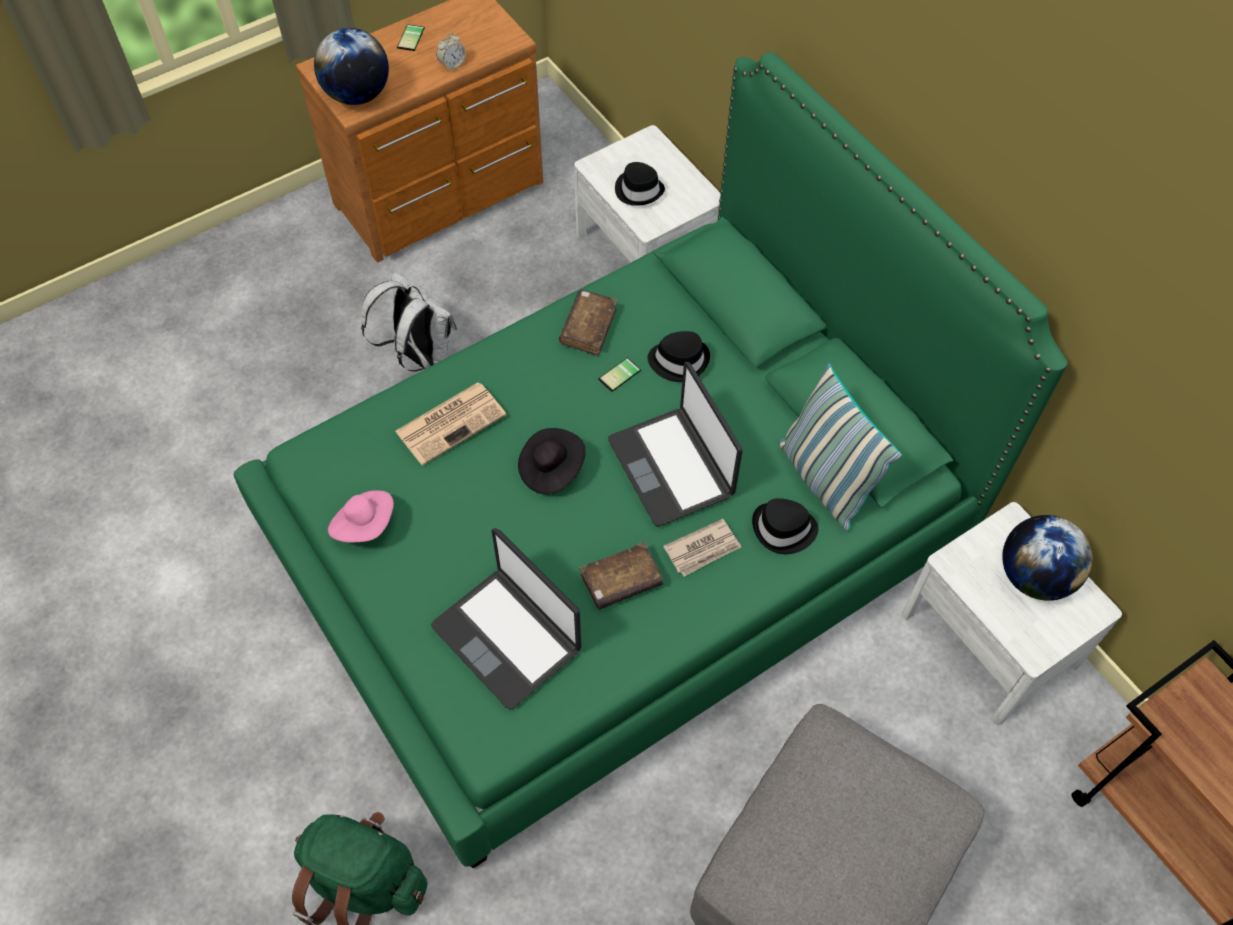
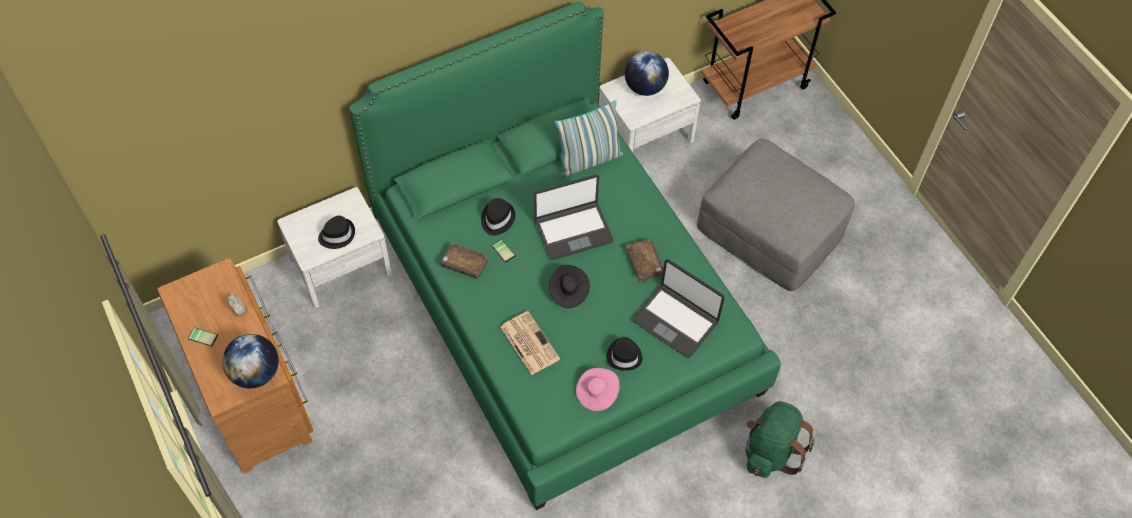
camera: 85 degrees left, 0 degrees up
white backpack [361,272,457,372] -> none
laptop [431,528,581,709] -> laptop turned 75 degrees clockwise [633,259,725,358]
newspaper [663,519,741,577] -> none
black hat [752,498,818,554] -> black hat moved to [607,337,642,371]

